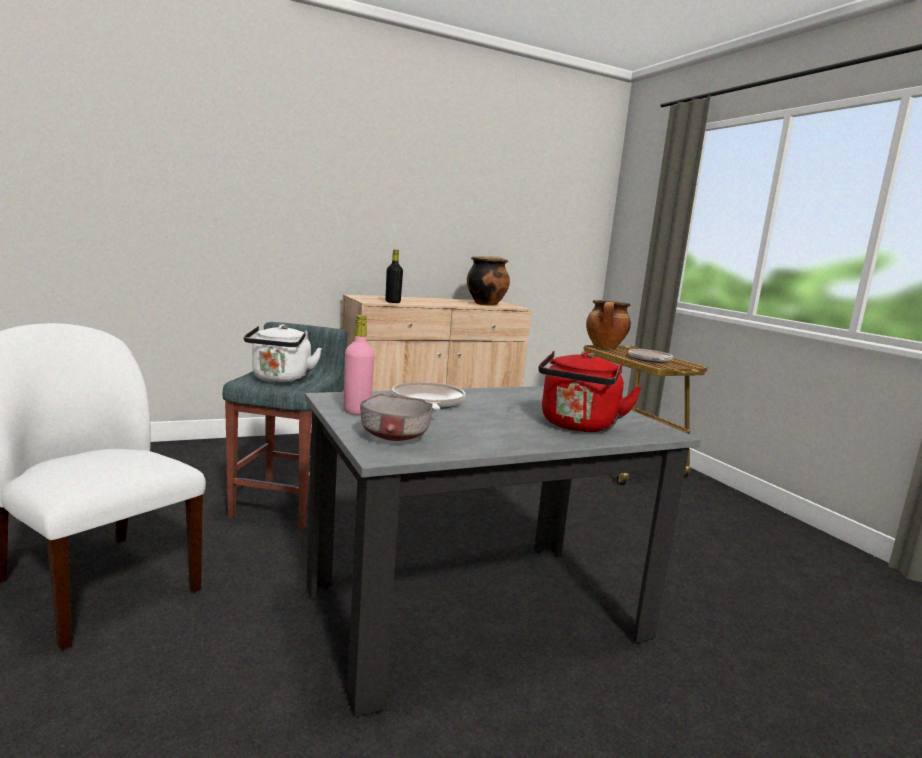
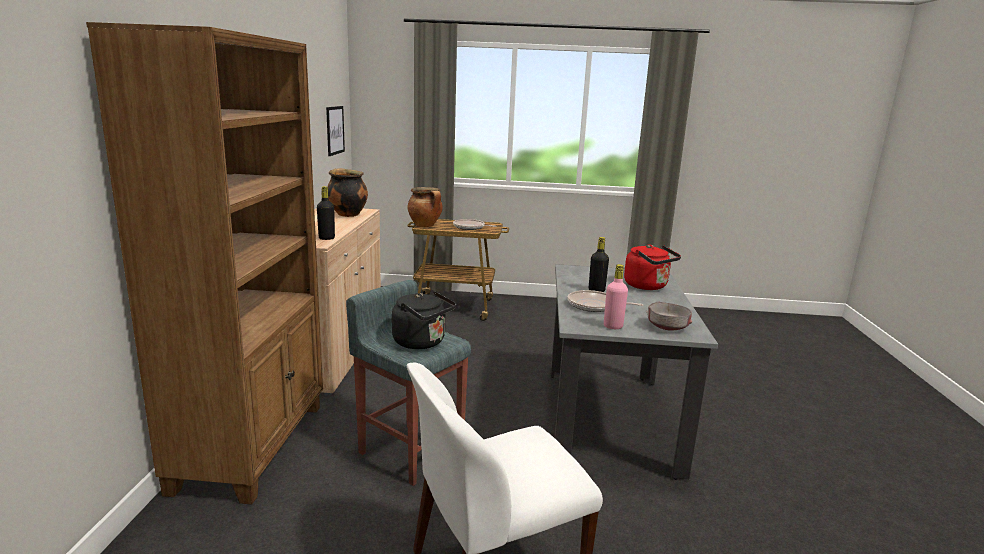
camera: 60 degrees left, 5 degrees up
white kettle [244,324,322,383] -> black kettle [392,291,456,349]
none -> brown bookcase [86,22,323,505]
none -> picture [326,106,345,156]
none -> black bottle [589,237,609,292]

